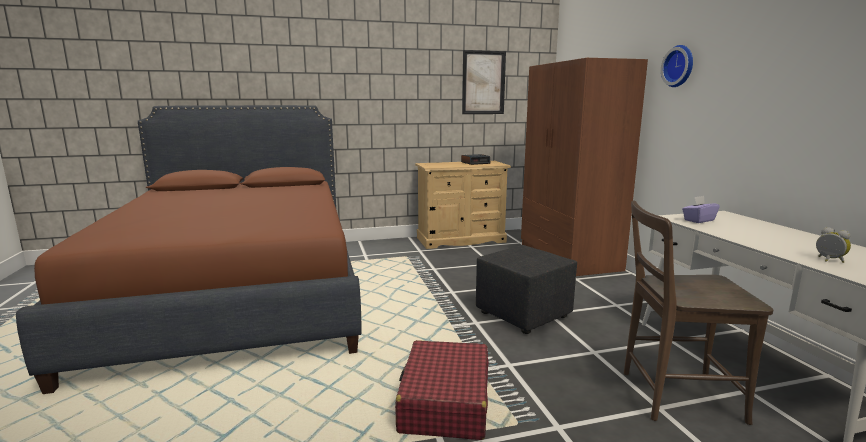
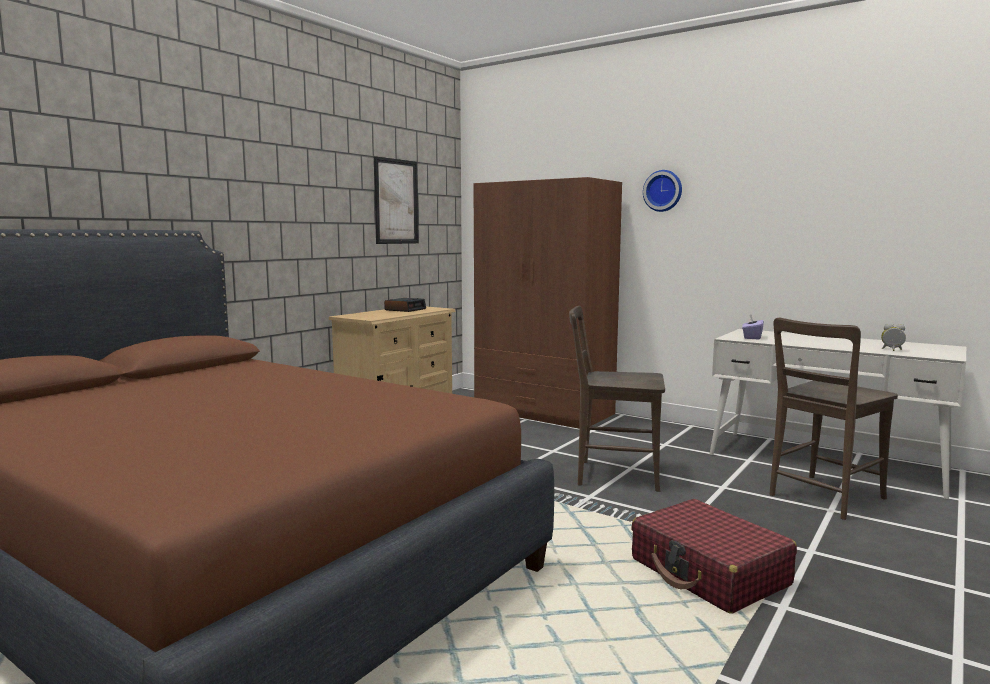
camera: 40 degrees left, 5 degrees down
black ottoman [476,245,577,334] -> brown chair [569,306,665,492]

